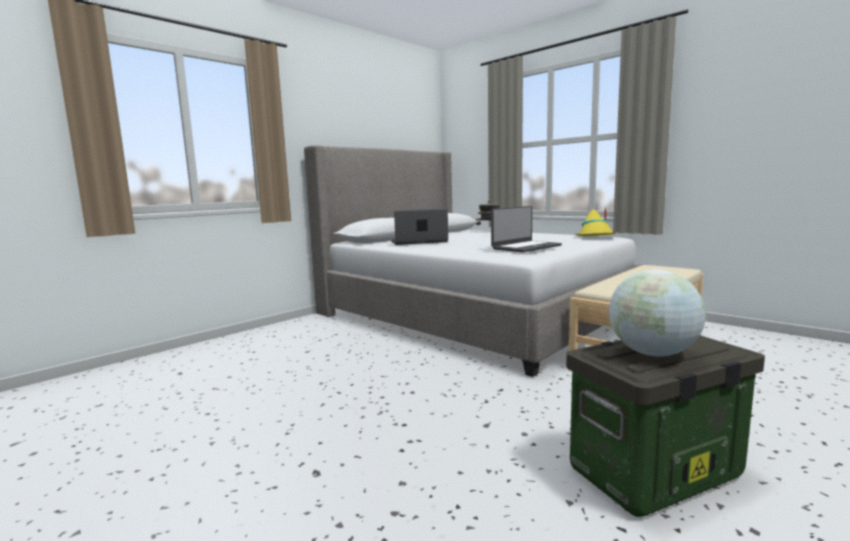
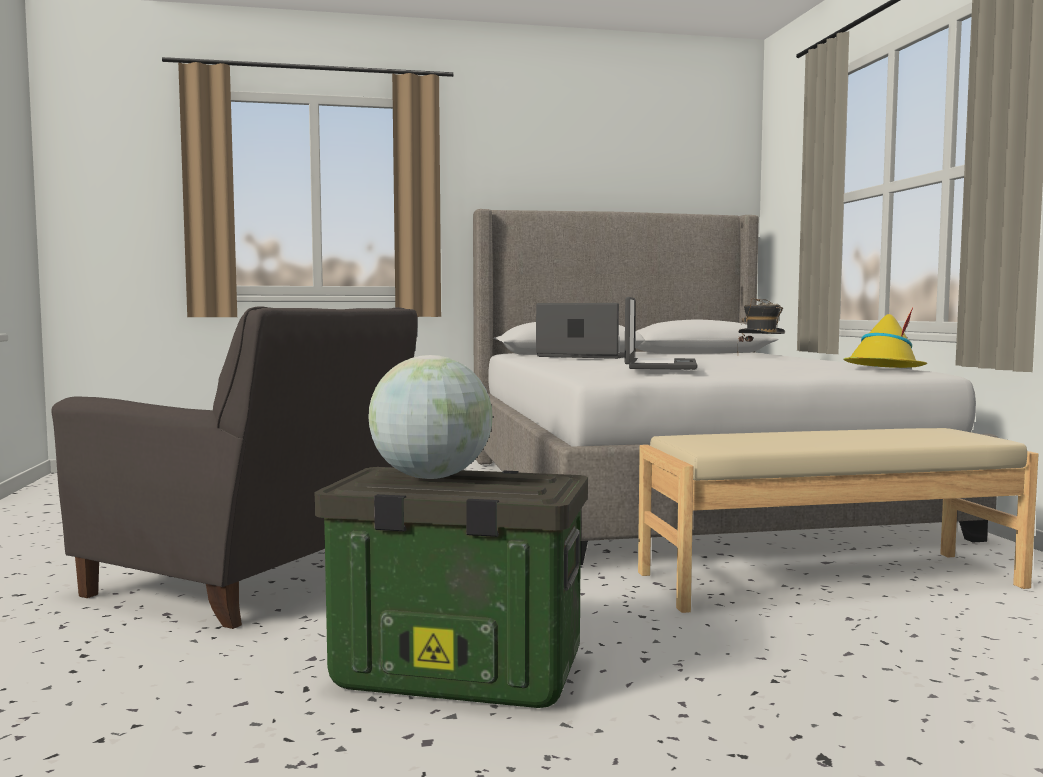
camera: 35 degrees right, 5 degrees down
laptop [491,206,562,252] -> laptop turned 75 degrees counterclockwise [625,297,698,370]
none -> grey armchair [52,306,418,629]

